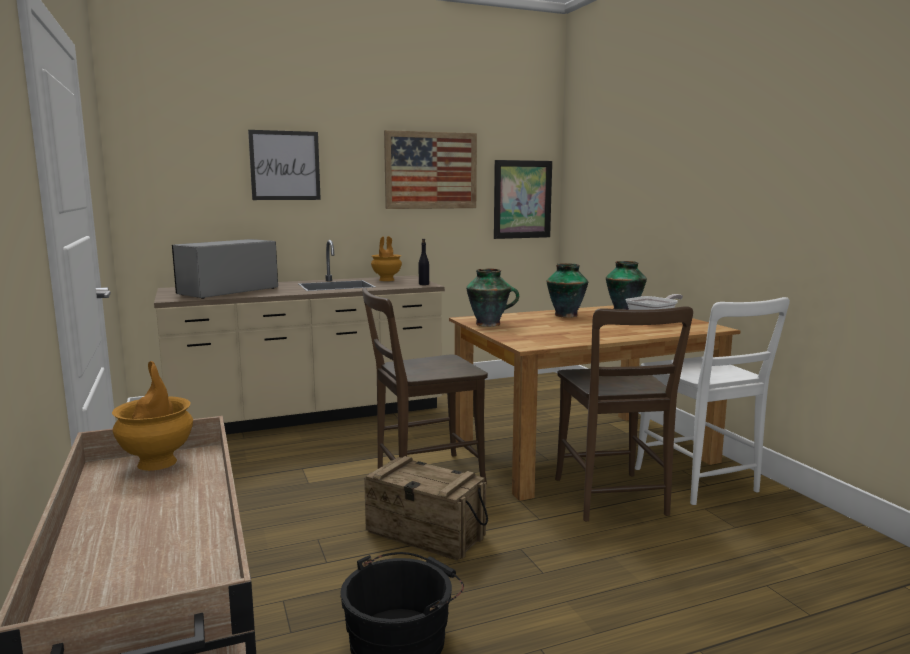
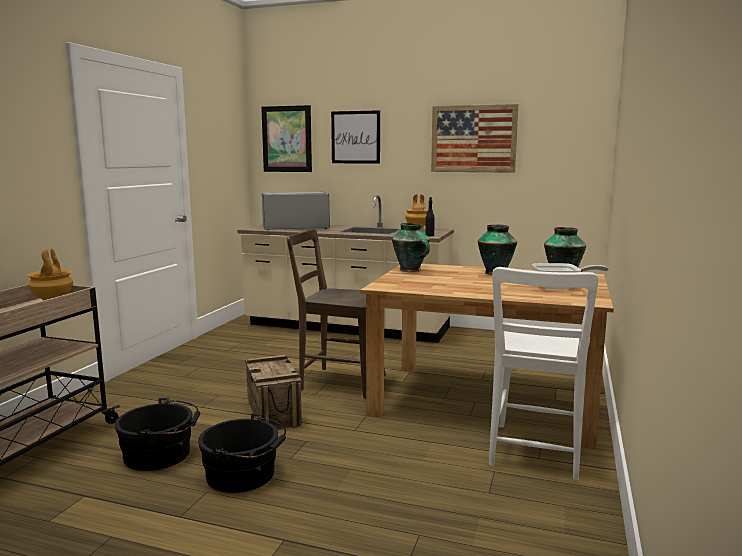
camera: 40 degrees right, 0 degrees up
picture [494,160,552,239] -> picture moved to [261,105,312,172]
brown chair [555,306,693,521] -> none
none -> black bucket [198,413,286,493]

